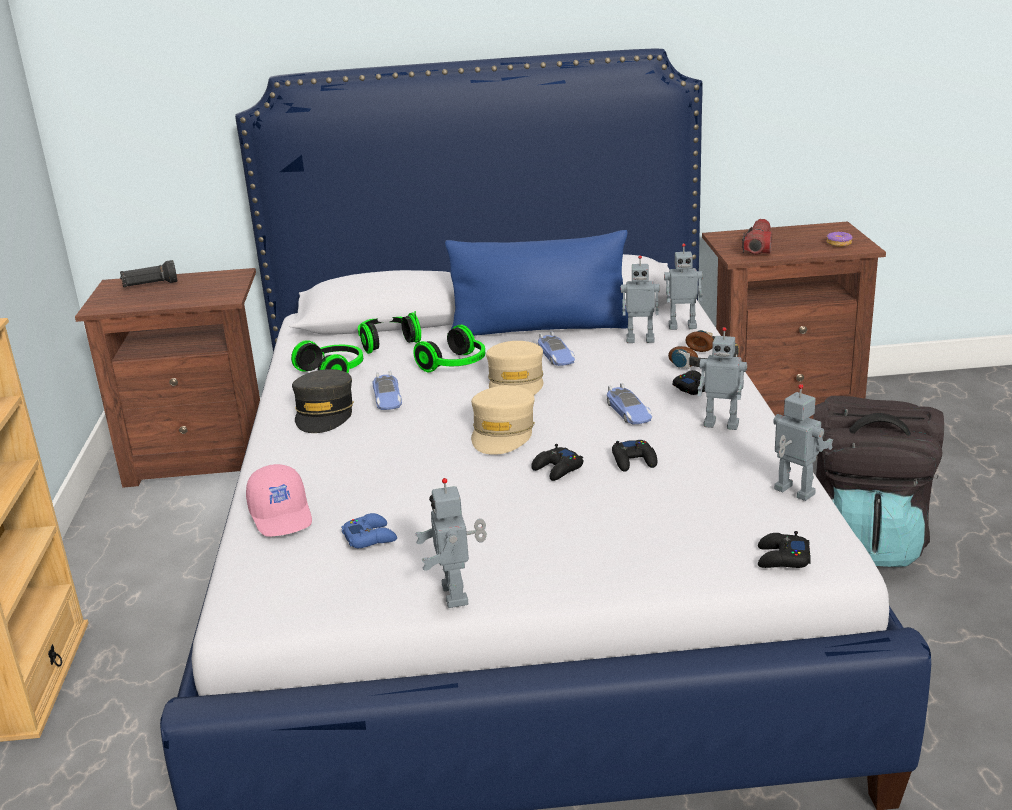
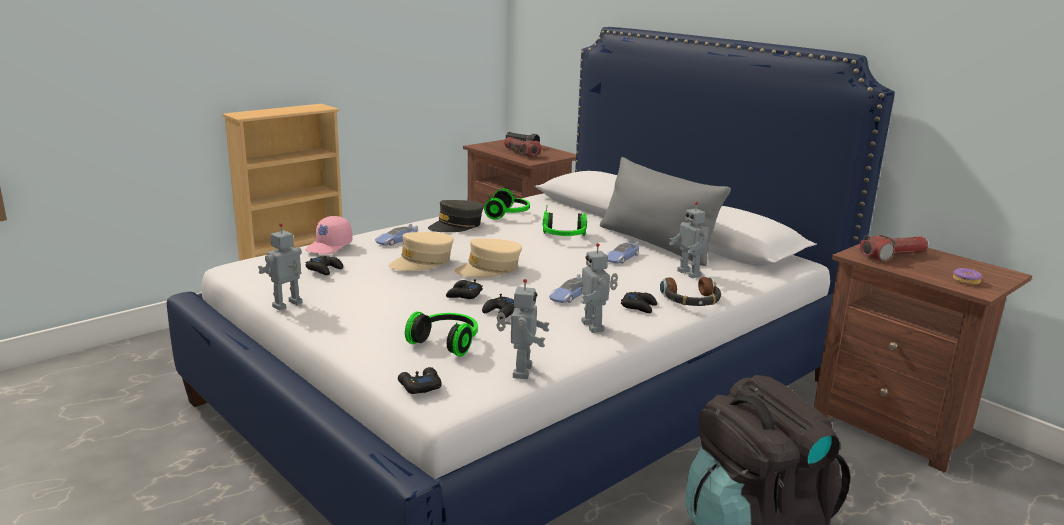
camera: 50 degrees right, 5 degrees down
blue game controller [341,513,397,548] -> black game controller [306,256,343,275]
headphones [358,311,421,354] -> headphones moved to [405,311,478,357]
toy car [372,371,402,410] -> toy car moved to [375,224,418,246]
blue pillow [445,230,628,336] -> grey pillow [600,157,731,266]
beige cap [486,341,543,395] -> beige cap moved to [389,232,454,271]
toy robot [664,243,703,330] -> none
none -> flashlight [504,137,541,157]

